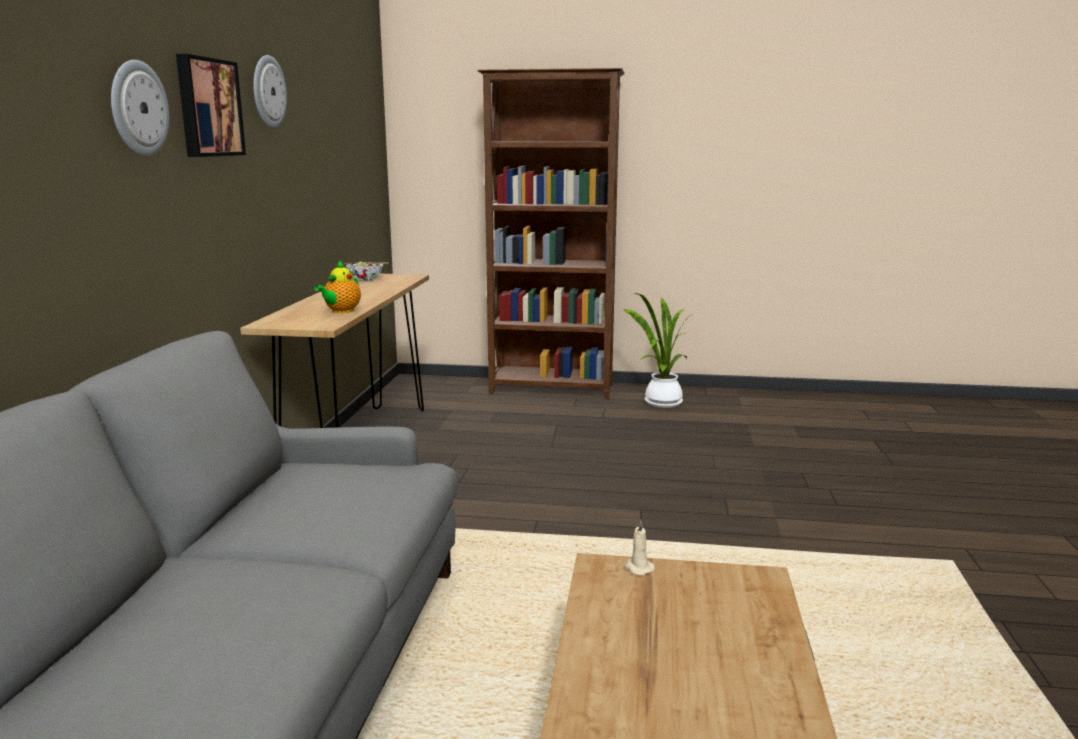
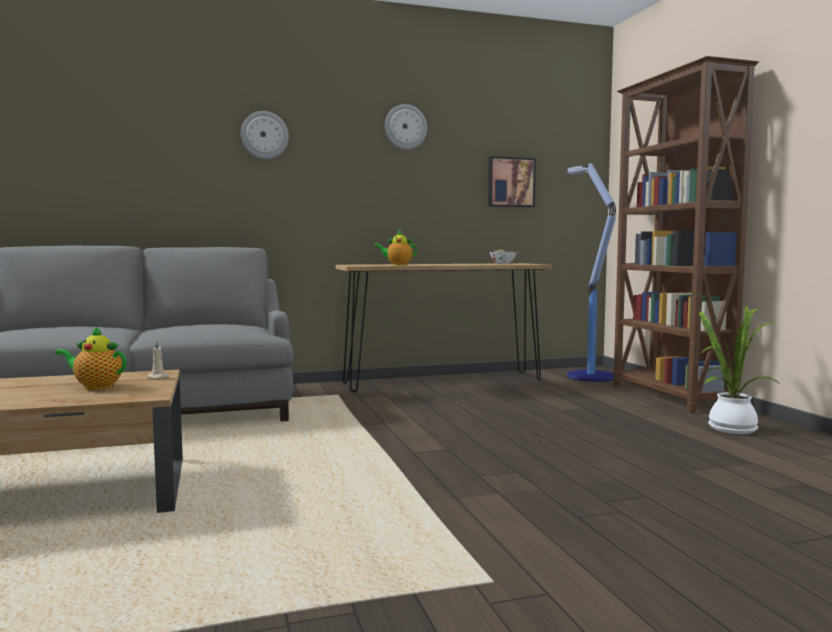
camera: 65 degrees right, 10 degrees down
picture [176,54,246,157] -> picture moved to [488,156,536,207]
none -> teapot [55,326,127,390]
none -> floor lamp [567,163,616,382]

